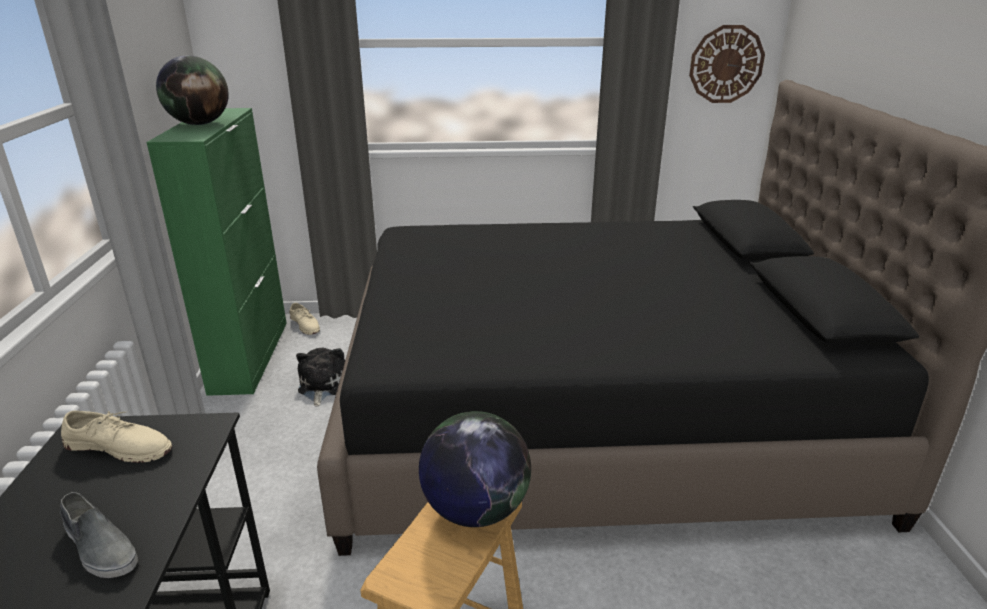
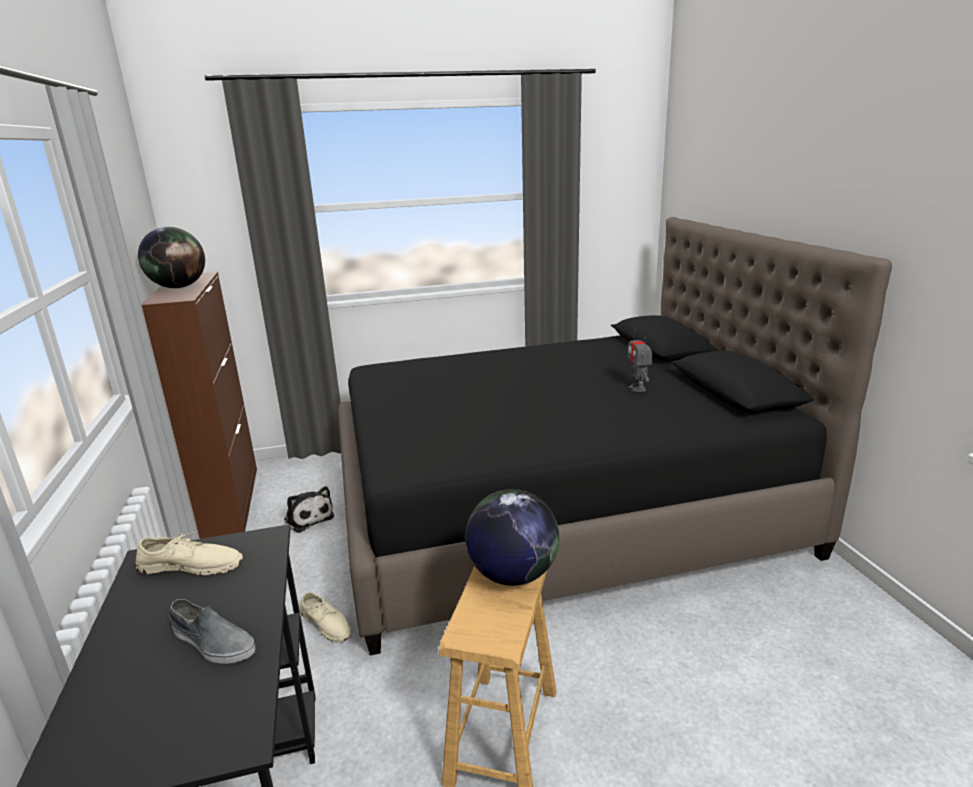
camera: 10 degrees left, 5 degrees down
green cabinet [146,108,287,396] -> brown cabinet [141,272,257,539]
beige shoe [289,303,320,335] -> beige shoe moved to [300,592,351,643]
plush toy [296,347,345,407] -> plush toy turned 150 degrees clockwise [284,486,334,533]
wall clock [689,25,765,103] -> none
none -> toy robot [628,327,652,392]

